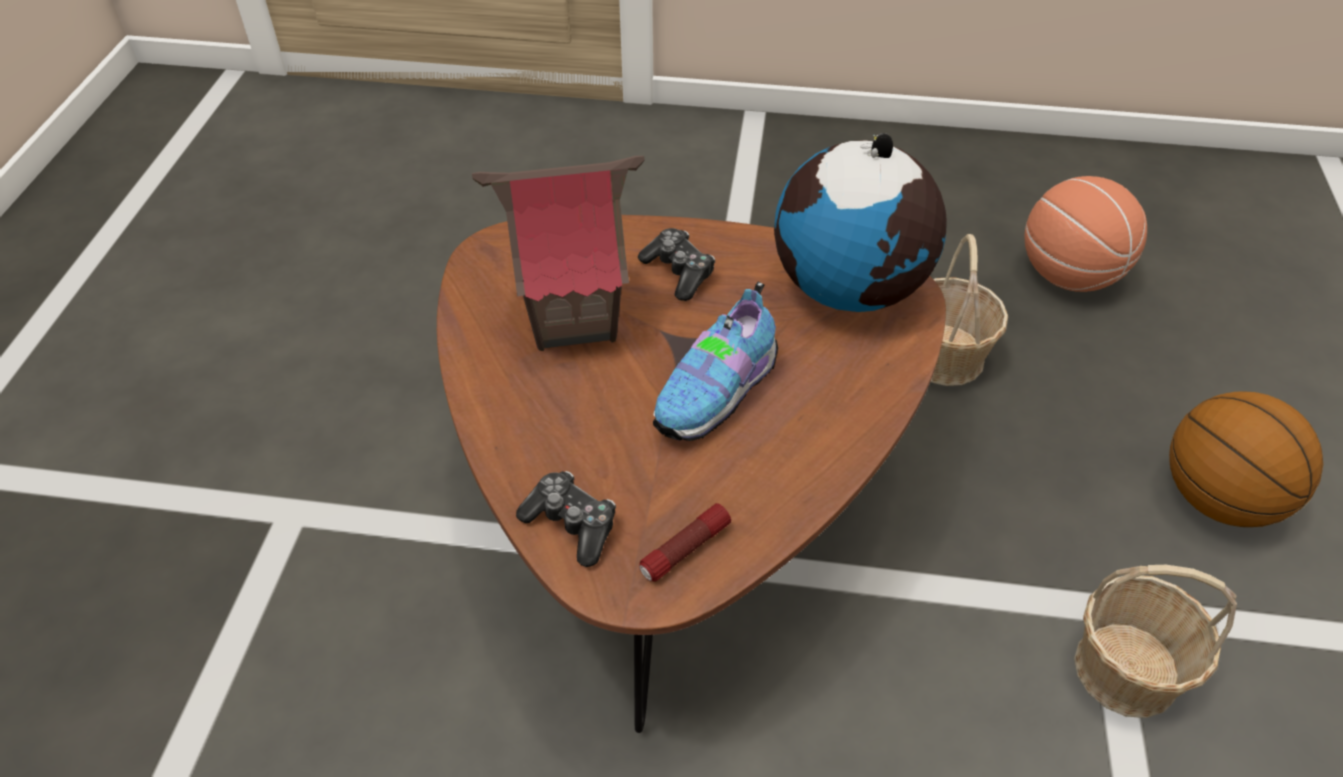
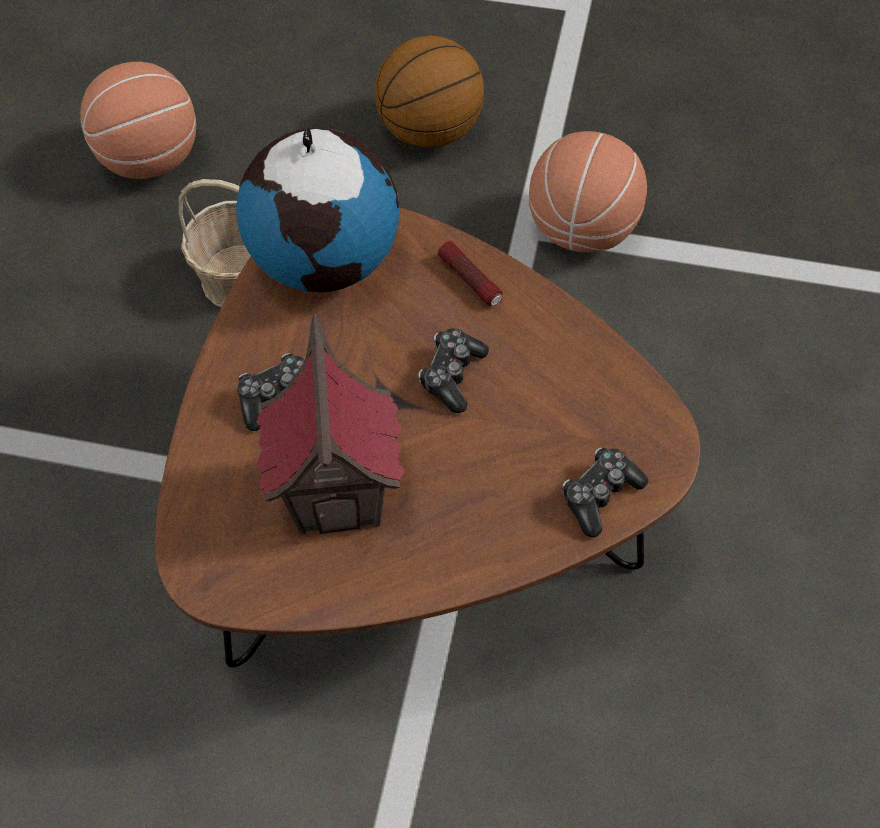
camera: 85 degrees left, 10 degrees up
flashlight [639,503,731,582] -> flashlight moved to [438,241,502,306]
shoe [653,282,778,441] -> game controller [418,328,489,413]
basket [1074,565,1237,718] -> basketball [529,131,647,253]

